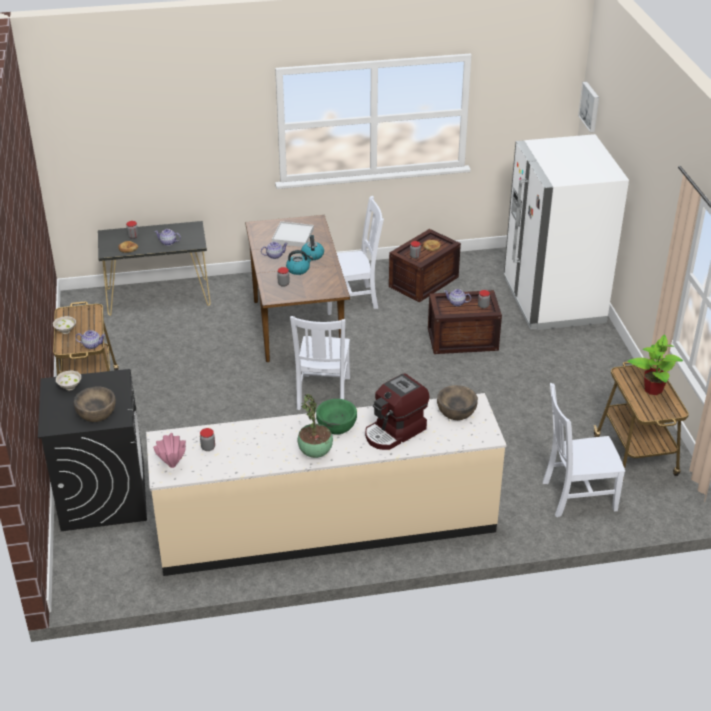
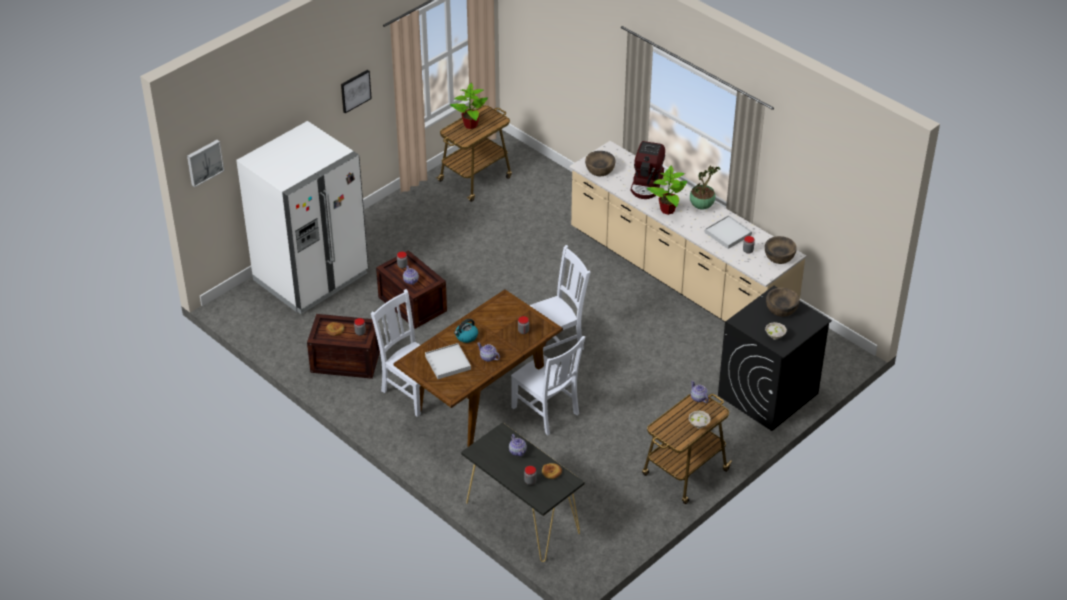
camera: 125 degrees left, 5 degrees up
pink vase [153,433,186,468] -> brown bowl [765,236,797,264]
kettle [286,250,313,275] -> none
green bowl [316,399,357,434] -> potted plant [646,165,687,215]
coffee machine [365,374,429,450] -> coffee machine turned 90 degrees clockwise [631,141,665,199]
white chair [543,383,625,517] -> white chair moved to [511,336,585,436]
none -> picture [341,70,372,113]
none -> white tray [705,215,752,249]

